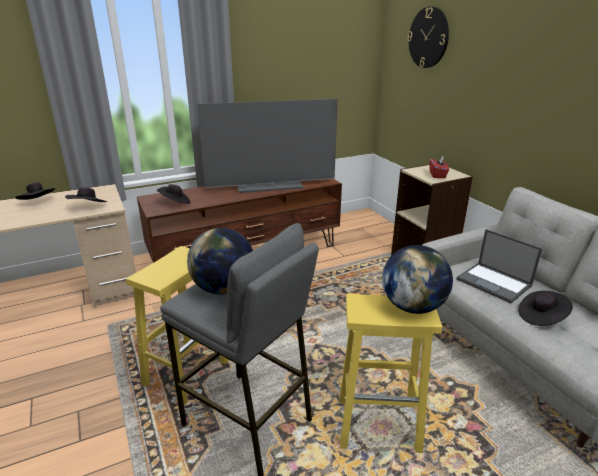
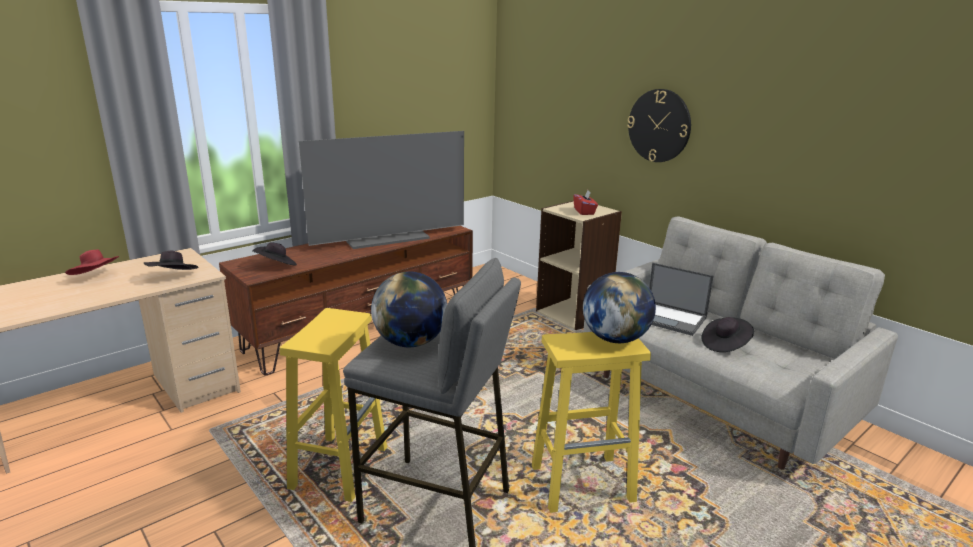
camera: 15 degrees left, 5 degrees down
black hat [15,182,55,200] -> red hat [65,250,119,275]
wall clock [407,6,449,68] -> wall clock moved to [627,89,691,162]

